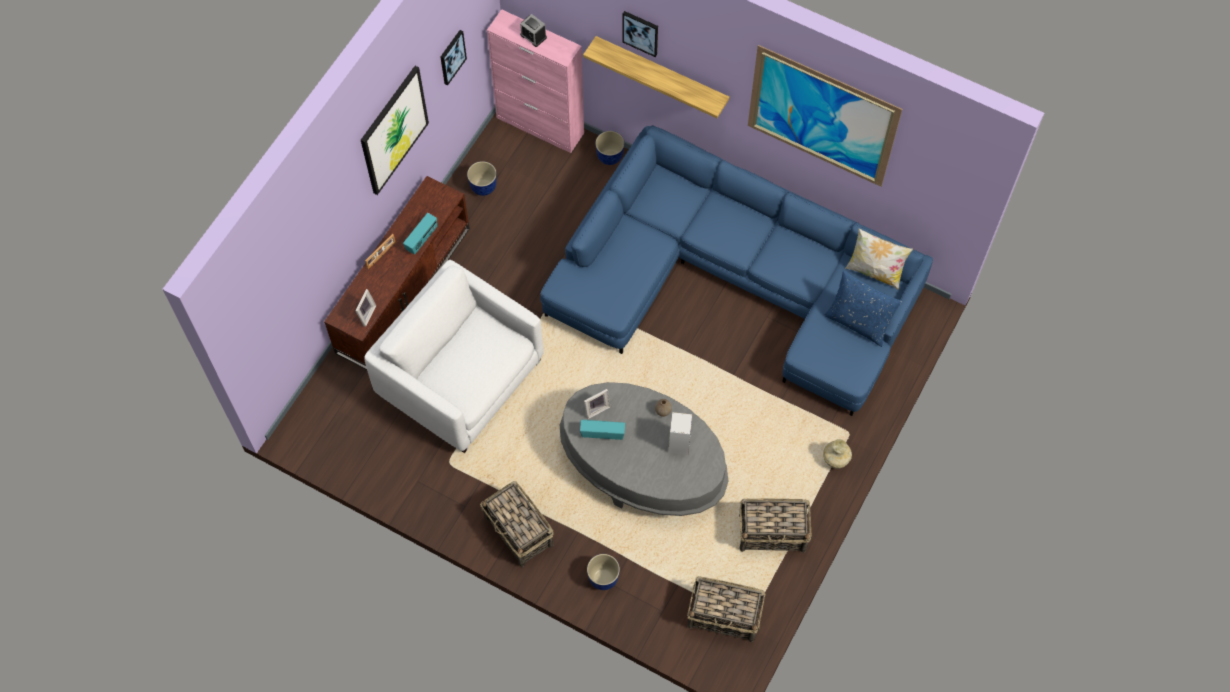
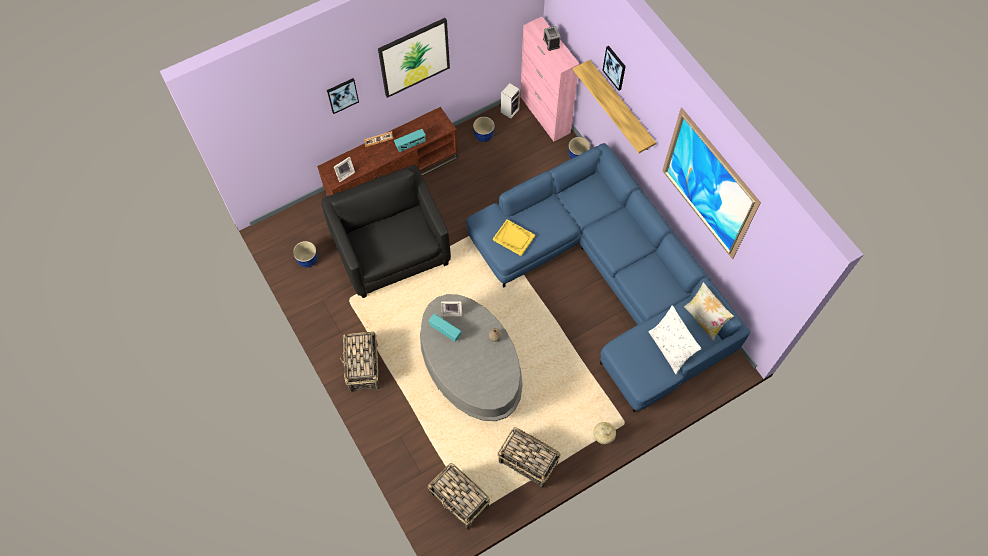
camera: 30 degrees right, 0 degrees up
white armchair [364,260,544,453] -> black armchair [321,165,451,298]
picture [440,30,467,85] -> picture moved to [327,78,359,114]
planter [587,554,620,590] -> planter moved to [293,241,317,268]
speaker [668,412,692,455] -> speaker moved to [501,83,520,119]
blue pillow [825,271,902,347] -> white pillow [649,305,701,374]
none -> yellow tray [493,219,535,256]

